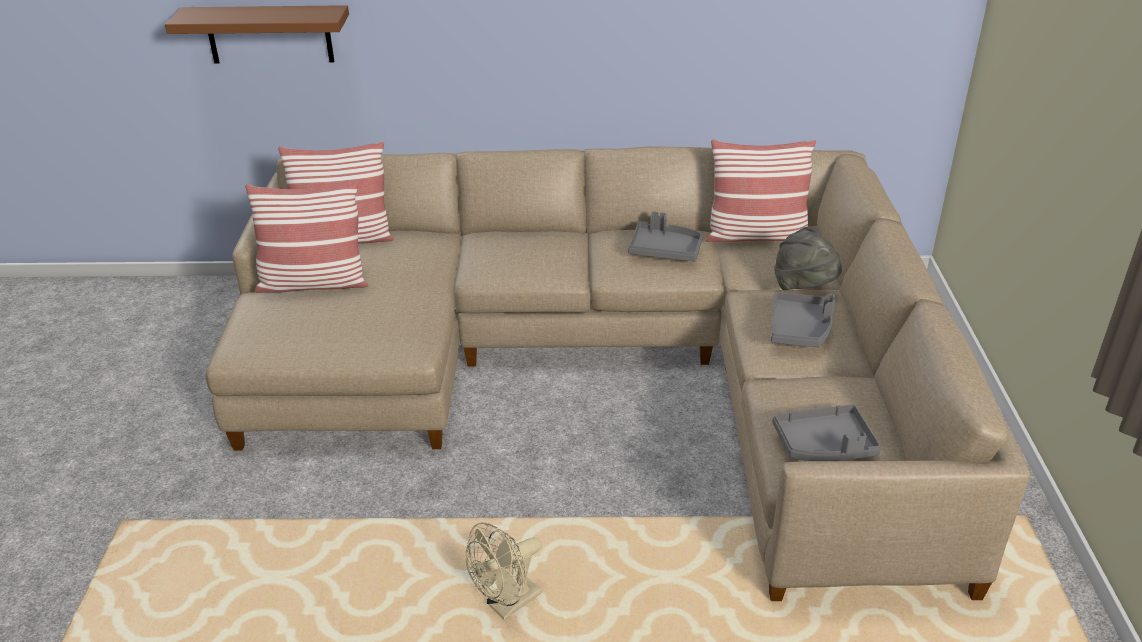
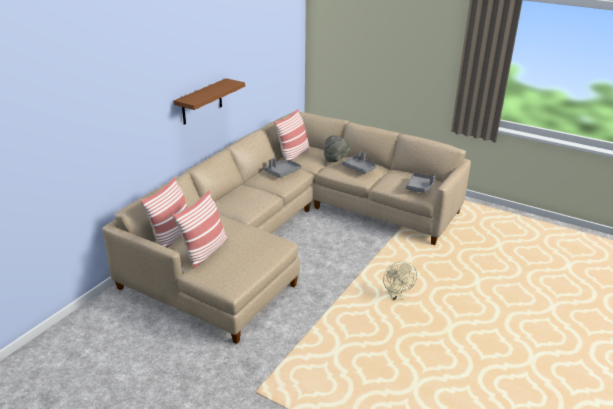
camera: 60 degrees left, 5 degrees down
brown shelf [165,5,349,64] -> brown shelf moved to [174,78,245,125]

